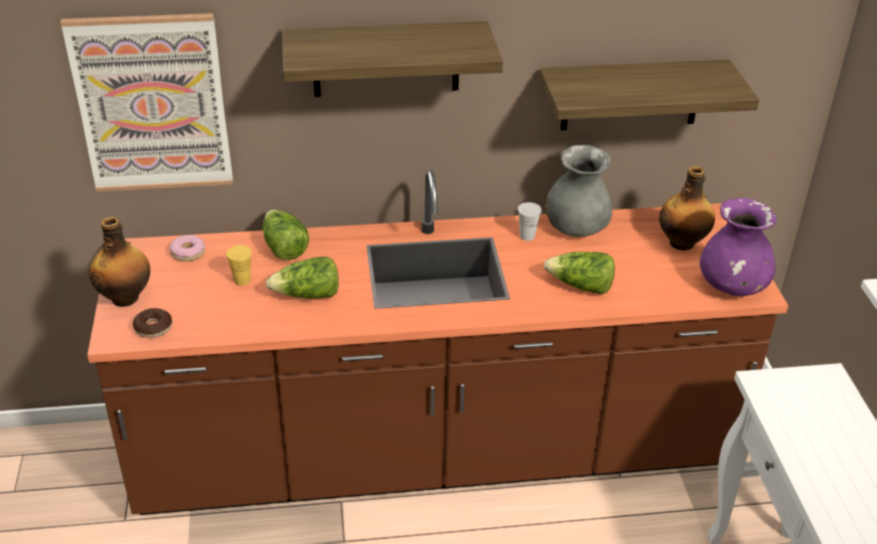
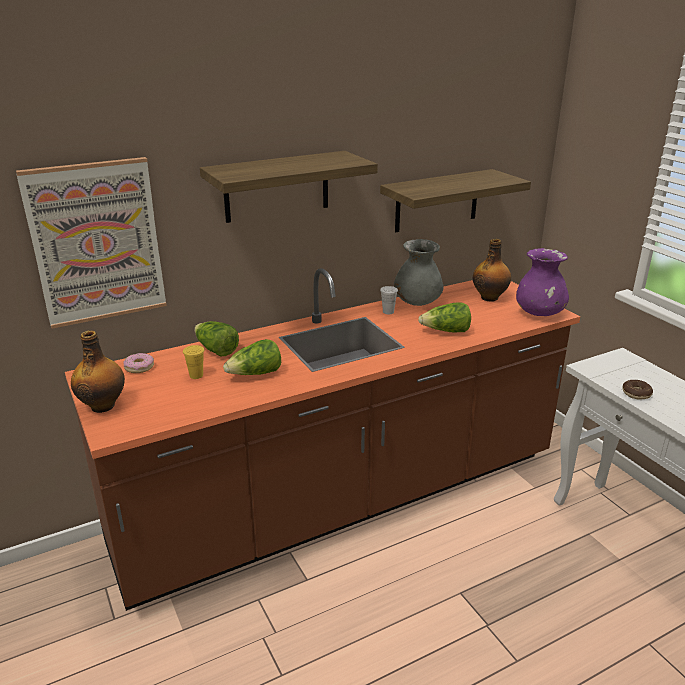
camera: 20 degrees left, 10 degrees down
donut [133,308,172,338] -> donut moved to [622,380,653,399]

